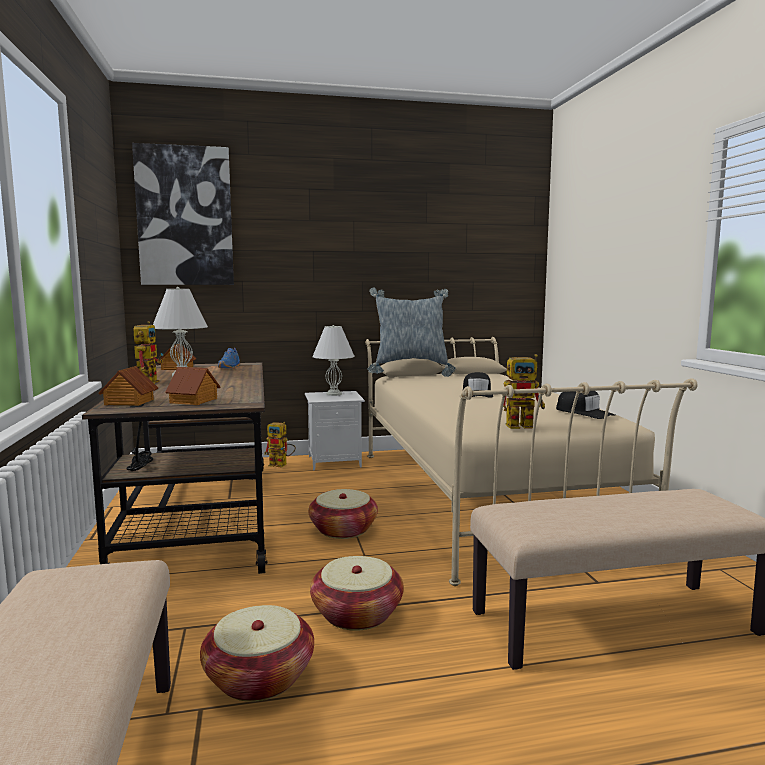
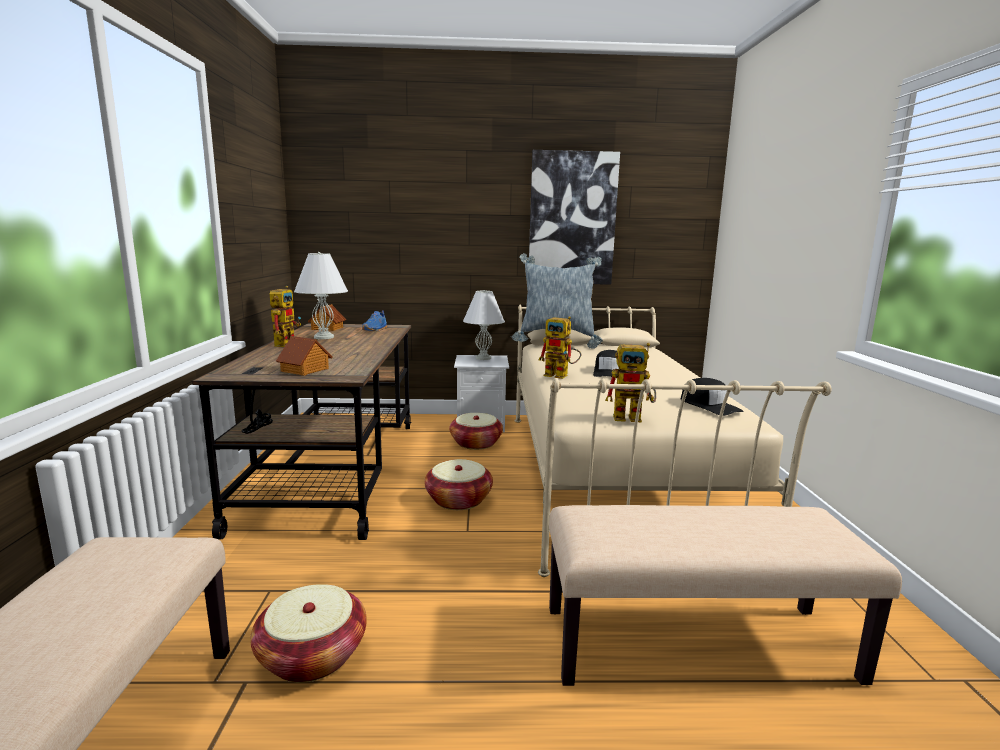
camera: 10 degrees right, 5 degrees up
toy house [98,366,158,406] -> none
picture [132,143,234,285] -> picture moved to [529,150,620,285]
toy robot [264,422,296,467] -> toy robot moved to [539,316,581,379]
basket [310,556,404,631] -> basket moved to [449,413,503,450]

